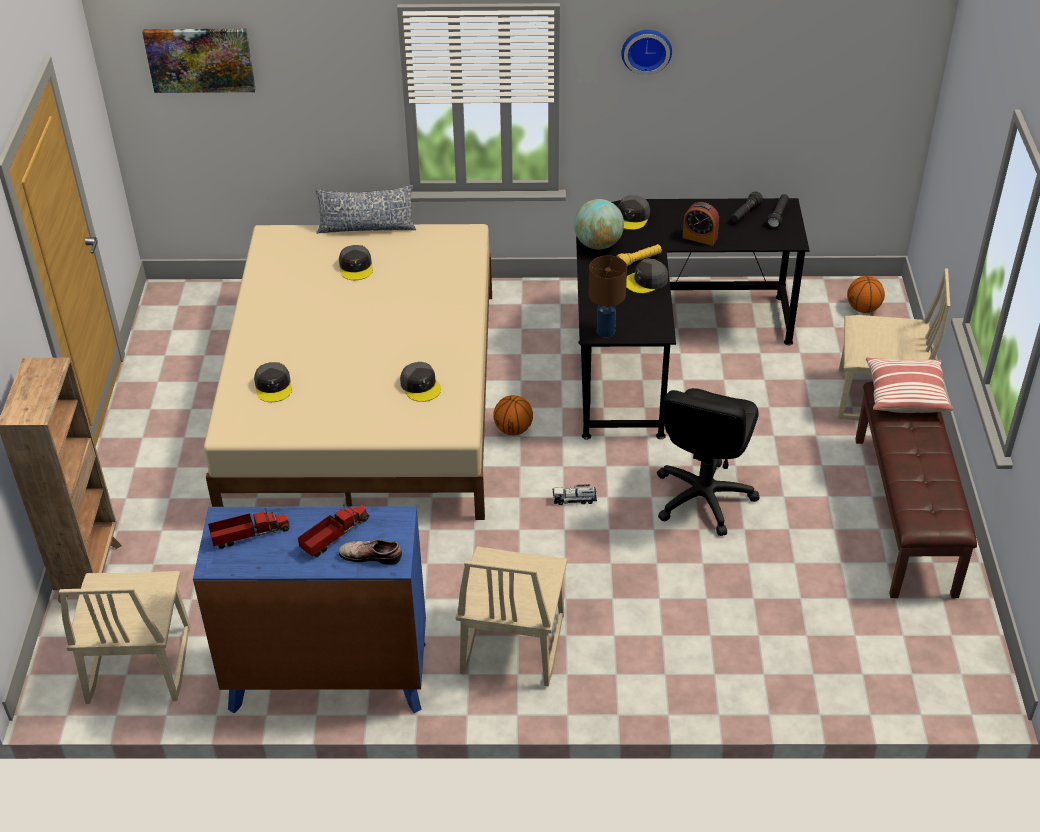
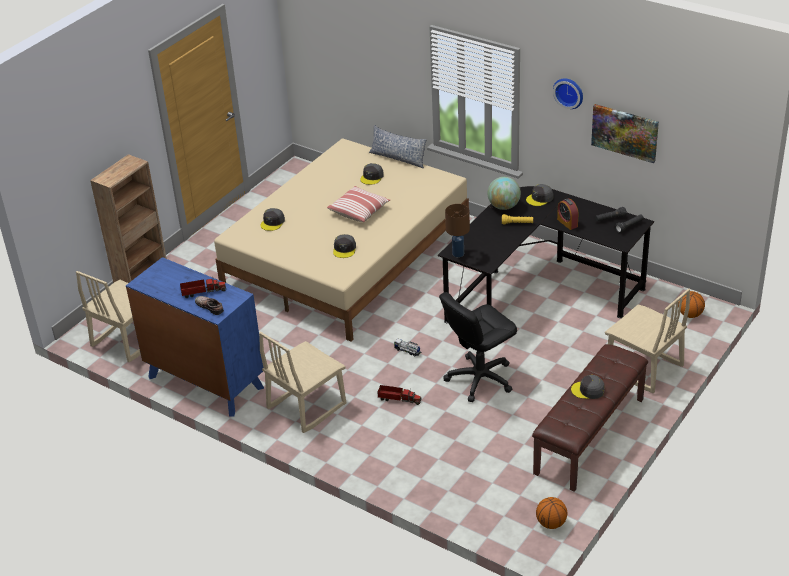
camera: 35 degrees right, 5 degrees down
picture [142,29,255,93] -> picture moved to [591,104,659,163]
toy truck [208,508,290,549] -> toy truck moved to [377,385,422,405]
basketball [493,395,533,435] -> basketball moved to [536,497,567,529]
grey cap [626,259,668,293] -> grey cap moved to [571,375,605,399]
pillow [866,357,953,413] -> pillow moved to [327,186,390,222]

